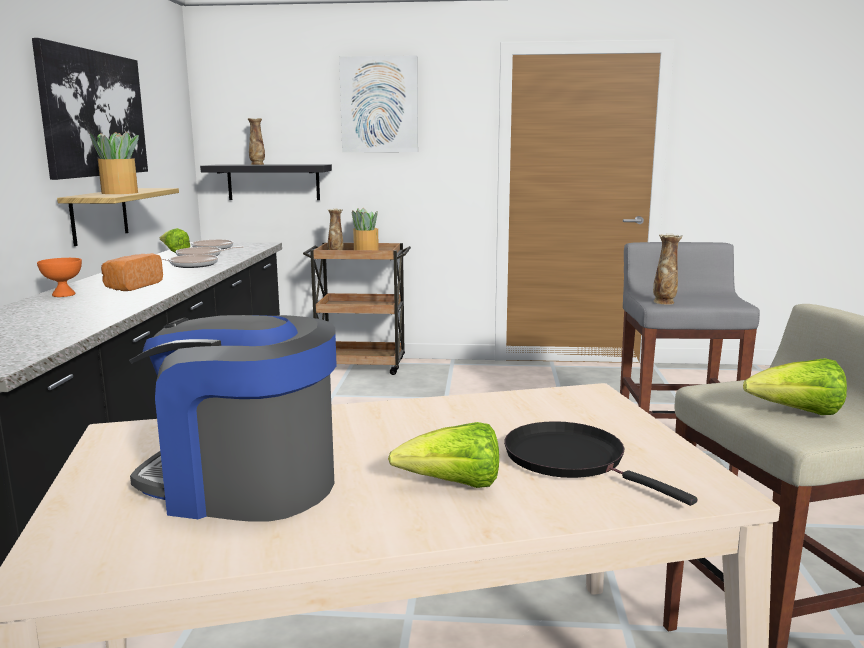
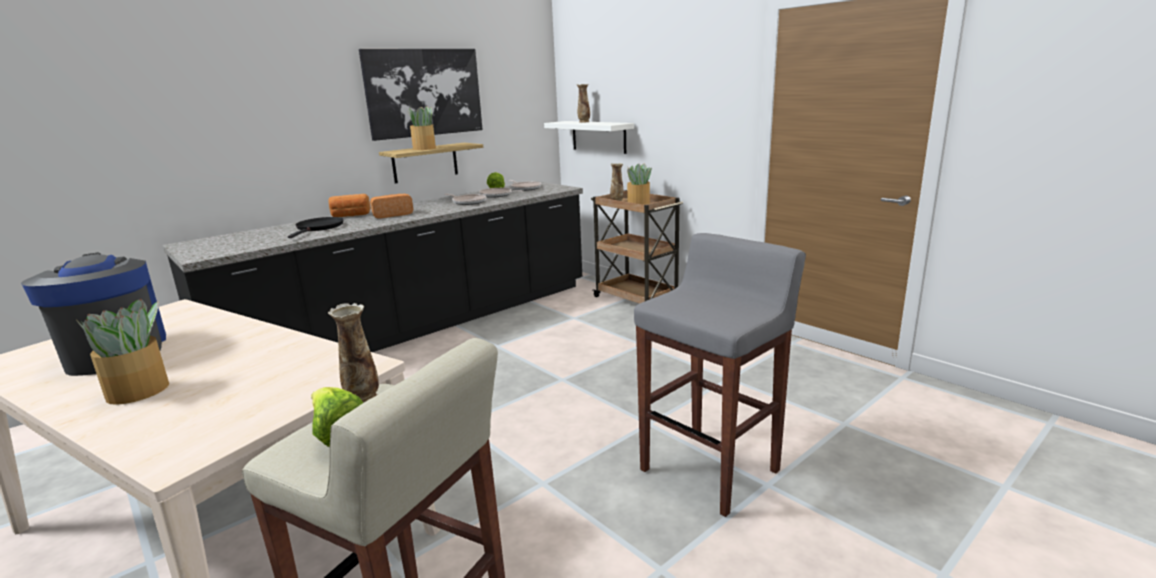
camera: 45 degrees right, 5 degrees up
orange bowl [37,258,82,297] -> bread [328,194,371,217]
black shelf [200,164,332,200] -> white shelf [544,121,634,154]
picture [339,55,418,152] -> none
lettuce [388,422,499,488] -> potted plant [77,299,169,405]
black frying pan [504,421,697,506] -> black frying pan moved to [288,217,344,238]
vase [653,234,683,305] -> vase moved to [328,303,379,403]

